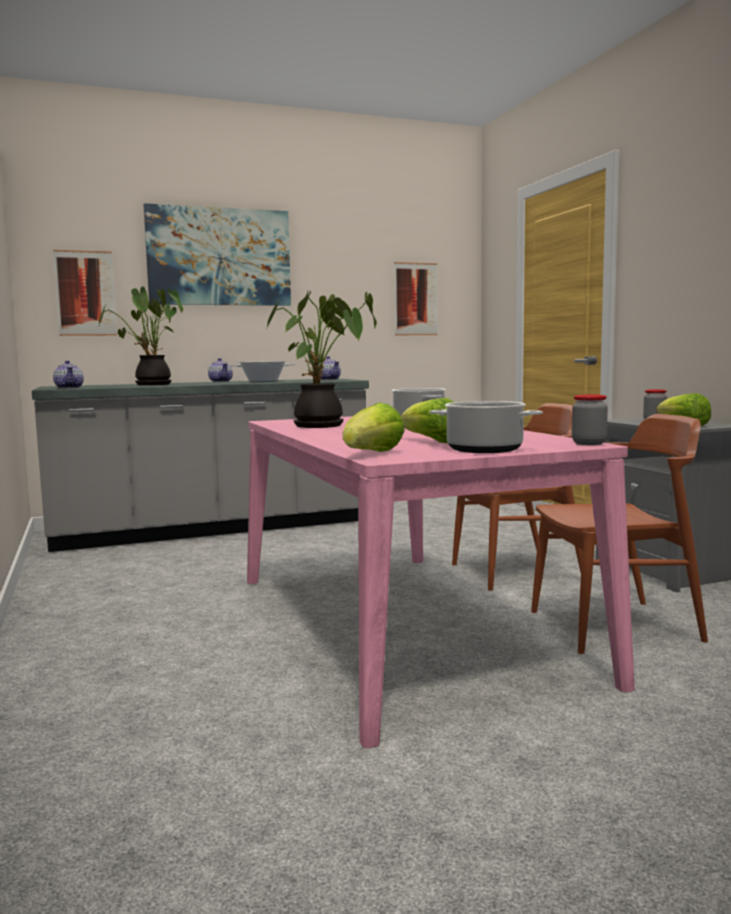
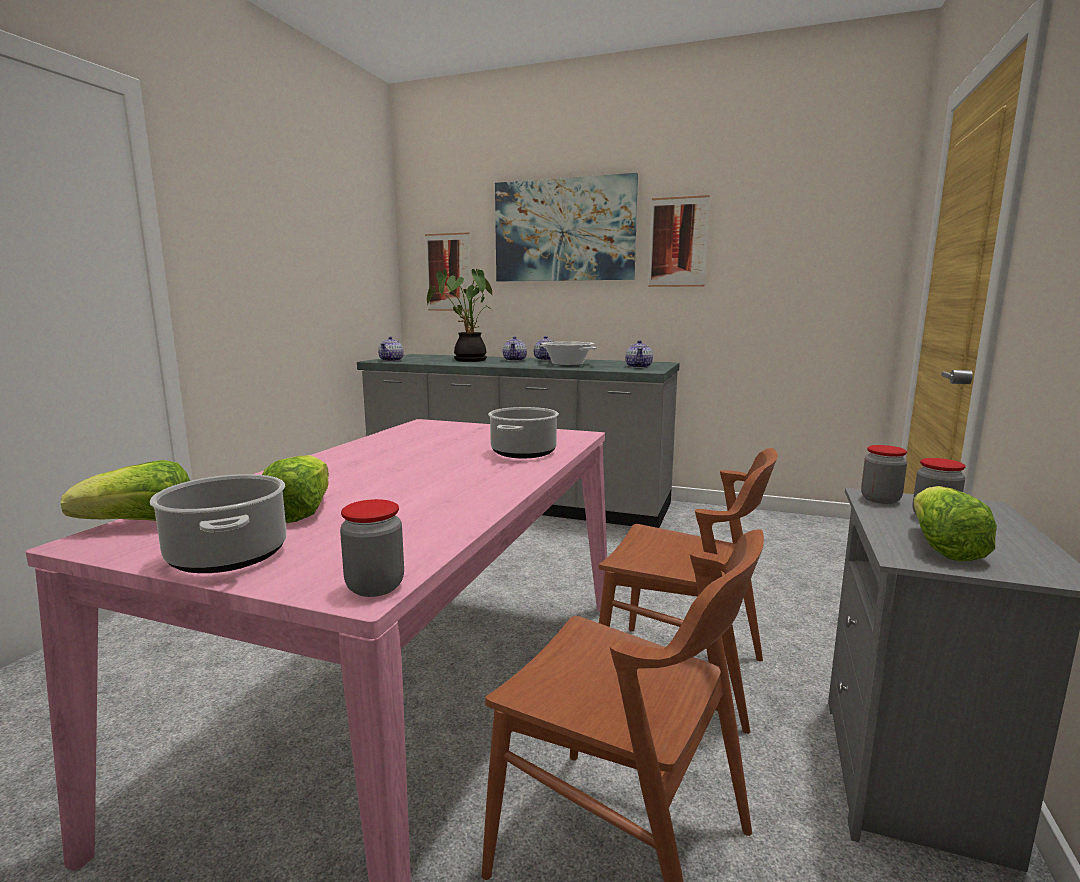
camera: 40 degrees right, 5 degrees up
potted plant [266,291,377,428] -> none
picture [394,262,438,335] -> picture moved to [648,195,710,287]
none -> teapot [503,336,527,361]
none -> jar [861,445,907,504]

